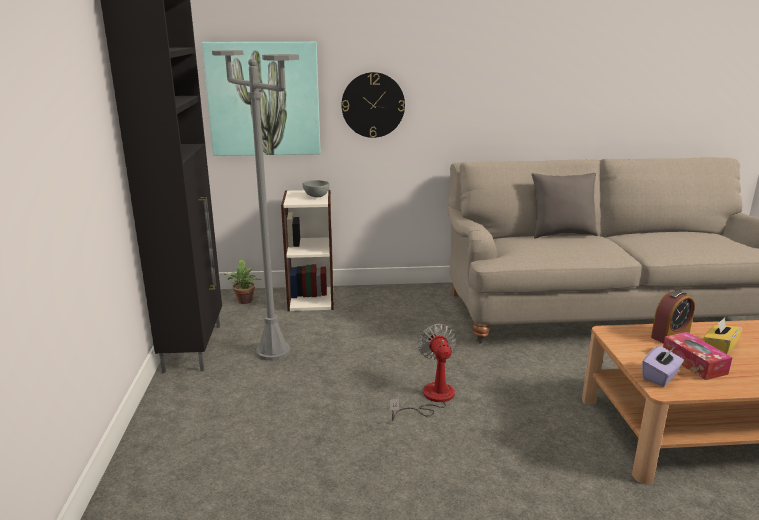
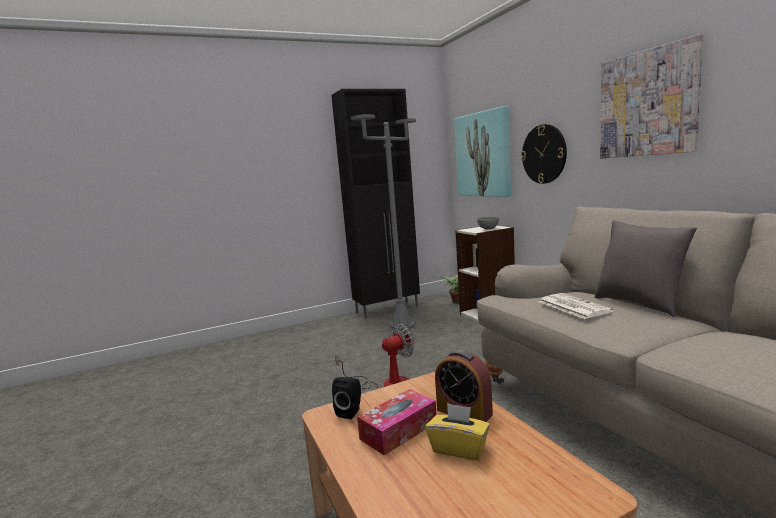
camera: 70 degrees right, 10 degrees down
purple tissue box [642,346,684,386] -> black speaker [332,377,361,419]
none -> newspaper [539,293,613,319]
none -> picture [600,34,703,159]

